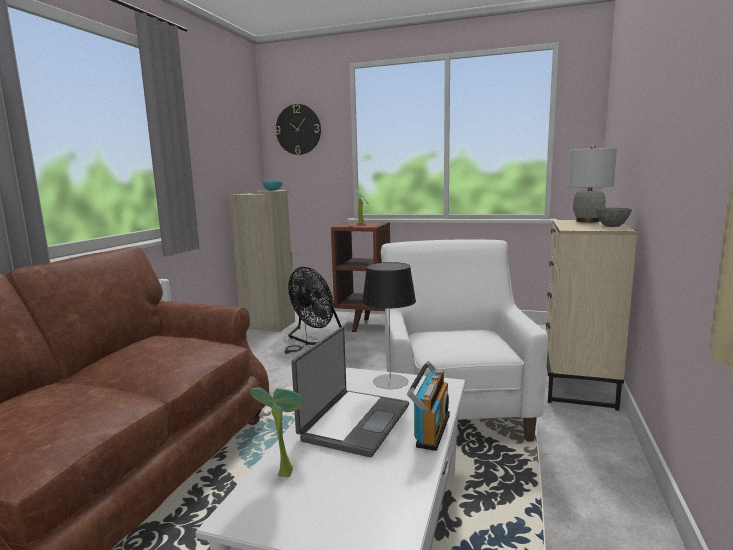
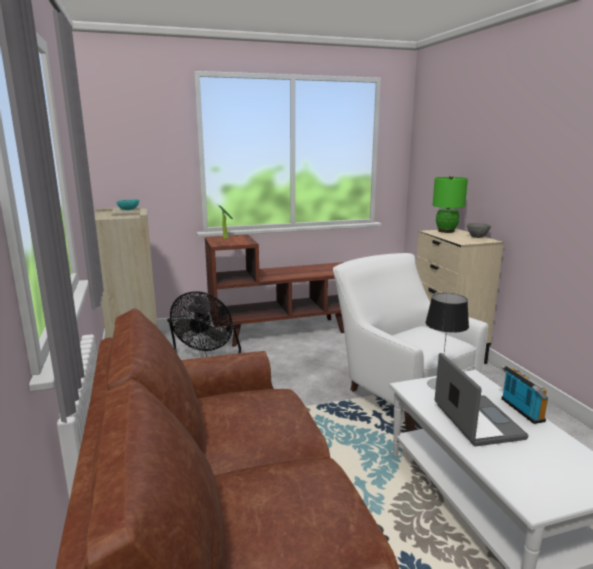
camera: 35 degrees left, 5 degrees up
potted plant [250,387,303,477] -> none
wall clock [275,104,321,155] -> none
white table lamp [568,145,617,222] -> green table lamp [433,175,468,233]

